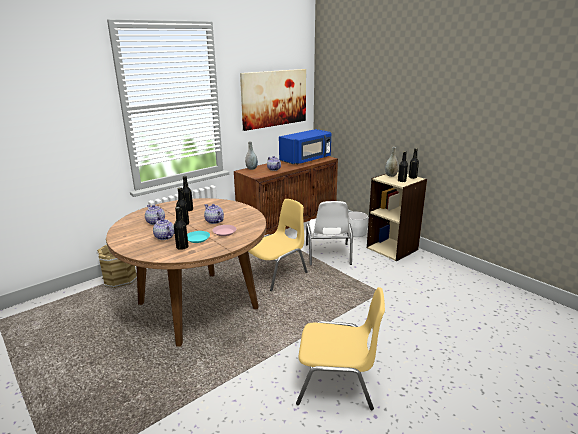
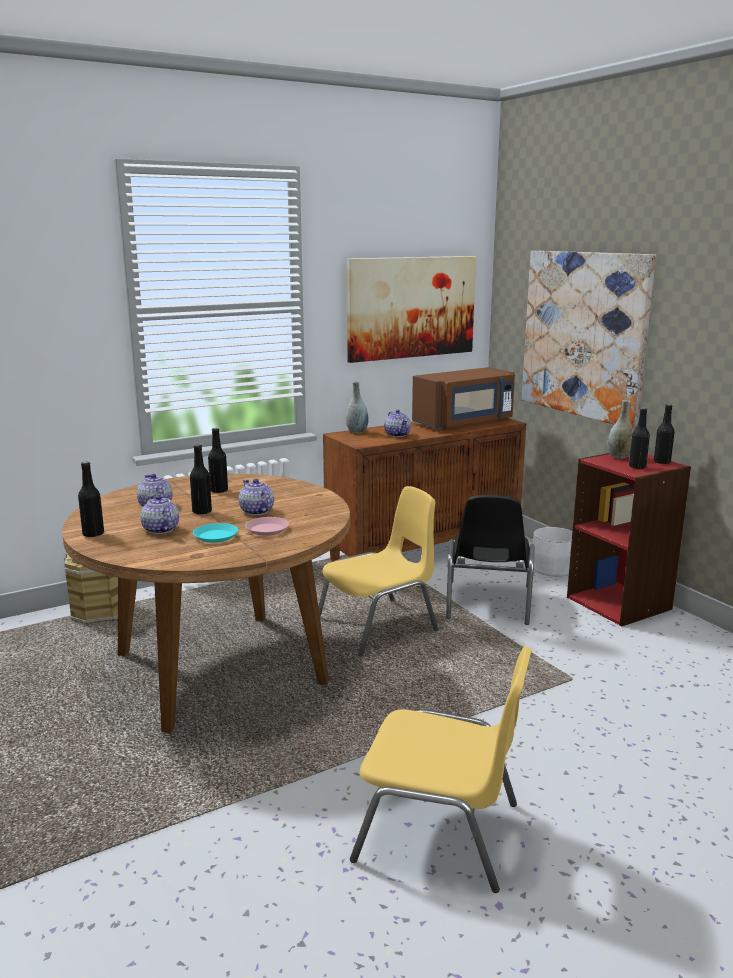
camera: 10 degrees right, 5 degrees down
black bottle [174,207,189,250] -> black bottle moved to [78,462,104,537]
blue microwave [279,129,331,165] -> brown microwave [412,367,515,429]
white chair [306,201,353,265] -> black chair [446,495,535,625]
beige bookcase [367,173,427,261] -> red bookcase [567,453,691,627]
none -> picture [522,251,656,429]

